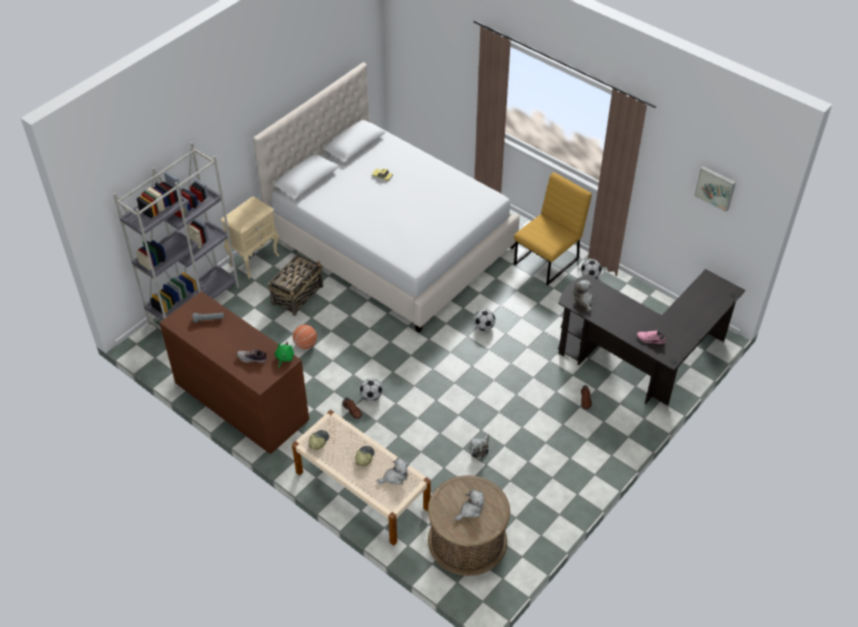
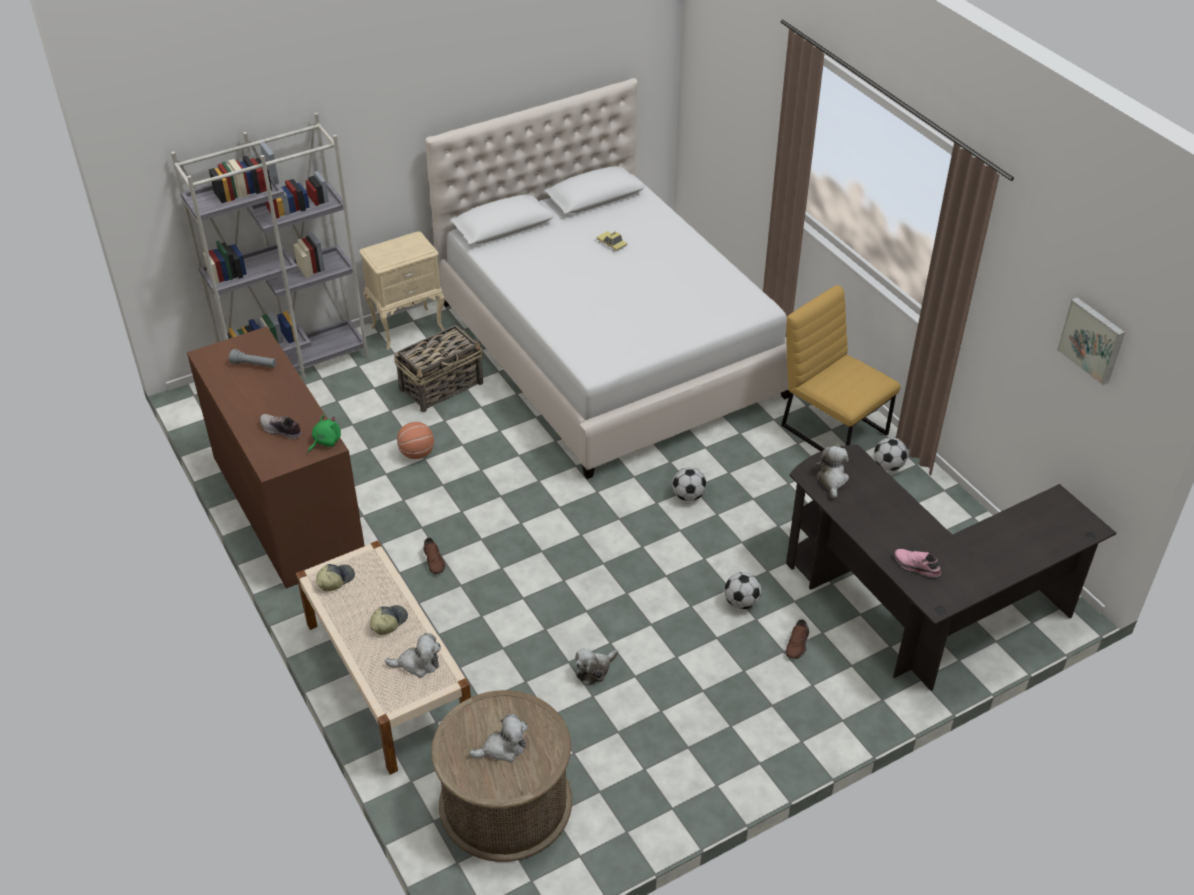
camera: 20 degrees right, 5 degrees down
football [360,378,383,401] -> football moved to [724,572,762,609]
yellow chair [514,172,592,285] -> yellow chair turned 105 degrees counterclockwise [781,285,900,451]

